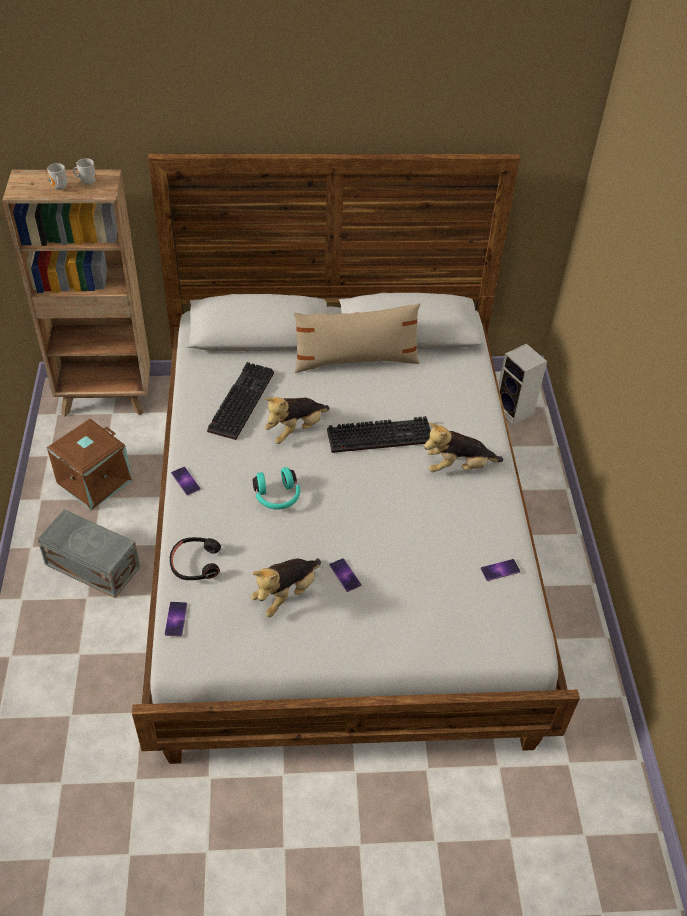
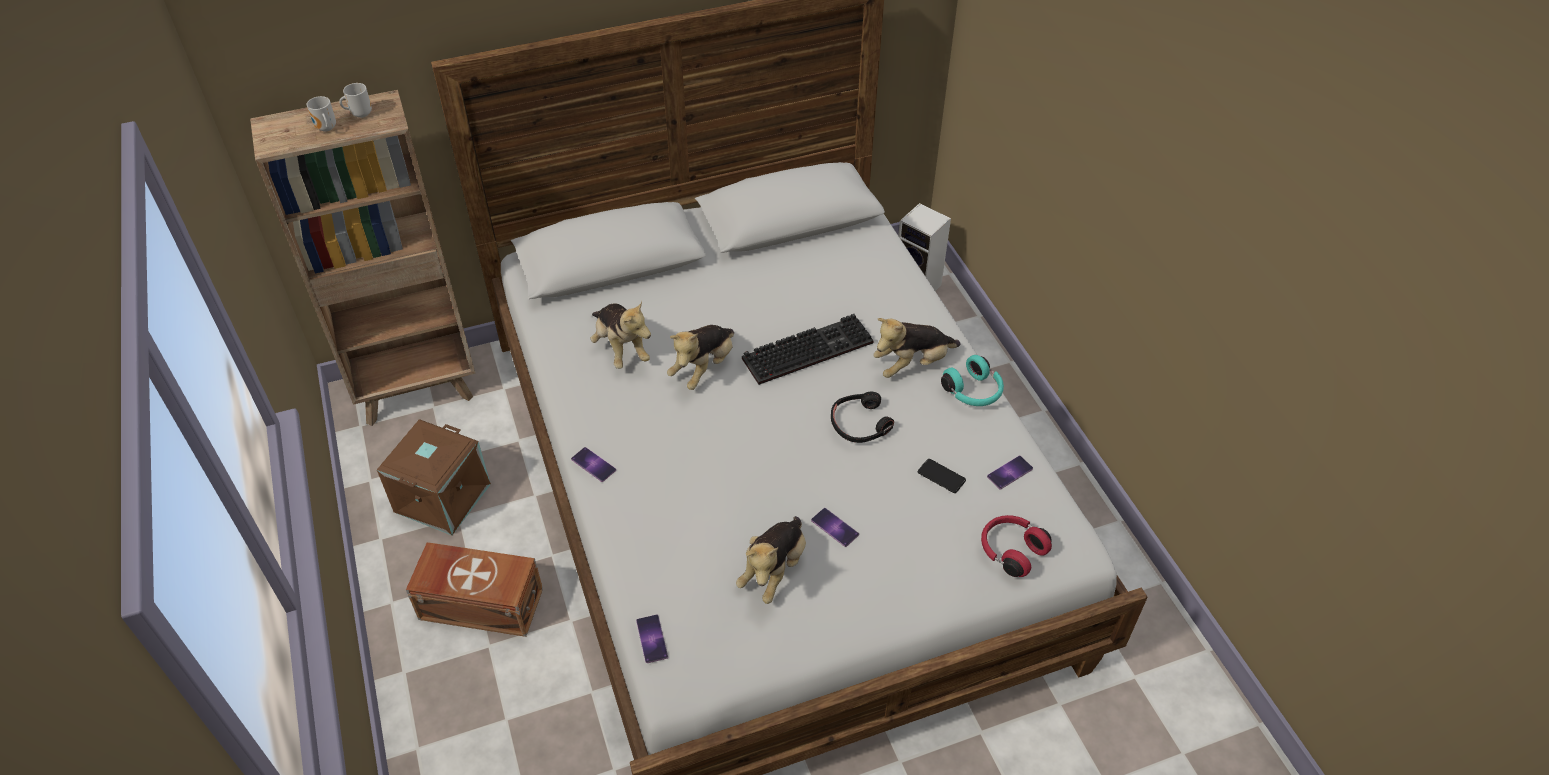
camera: 15 degrees left, 0 degrees up
grey storage box [37,509,140,598] -> brown storage box [406,542,543,637]
black headphones [170,537,221,580] -> black headphones moved to [831,391,894,443]
keyboard [207,362,274,440] -> plush toy [591,301,651,369]
turquoise headphones [253,467,300,510] -> turquoise headphones moved to [941,355,1004,406]
beige pillow [294,303,420,373] -> none
none -> phone [918,459,966,493]
none -> red headphones [981,515,1052,577]

